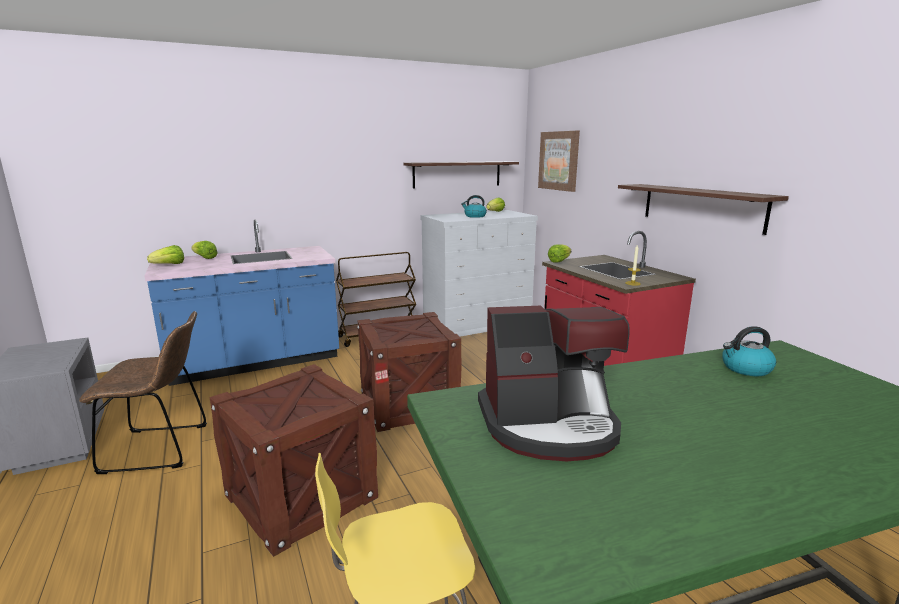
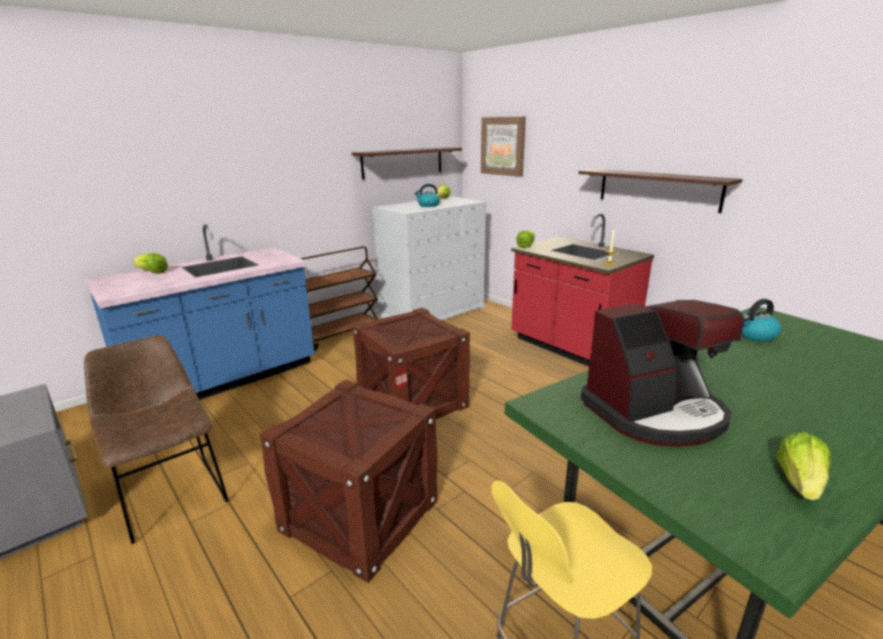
camera: 15 degrees left, 5 degrees up
brown chair [79,311,207,474] -> brown chair turned 105 degrees counterclockwise [84,335,229,544]
lettuce [147,245,184,264] -> lettuce moved to [776,432,831,500]

